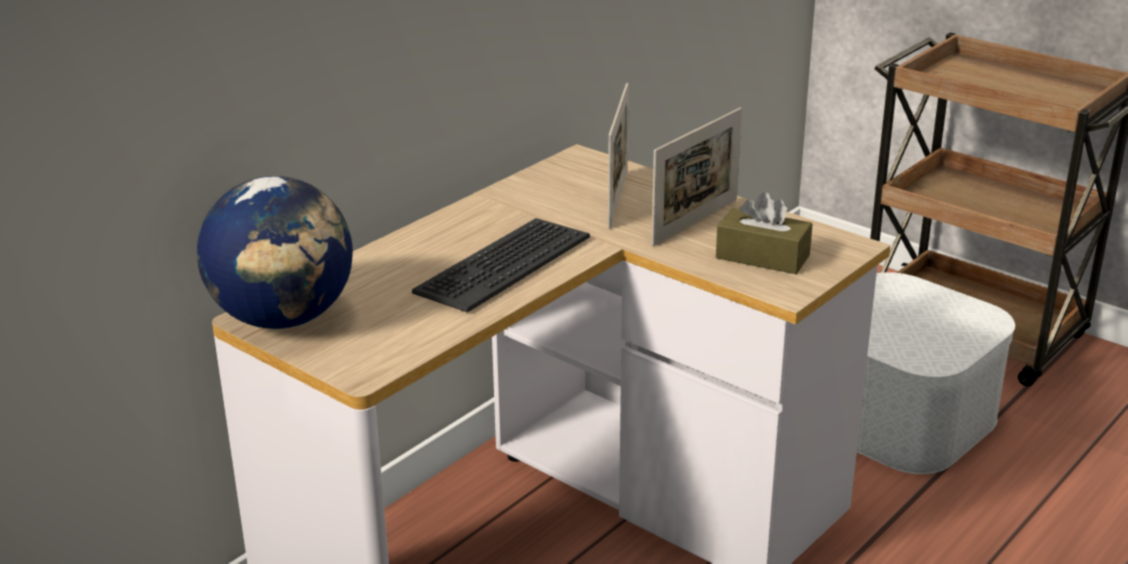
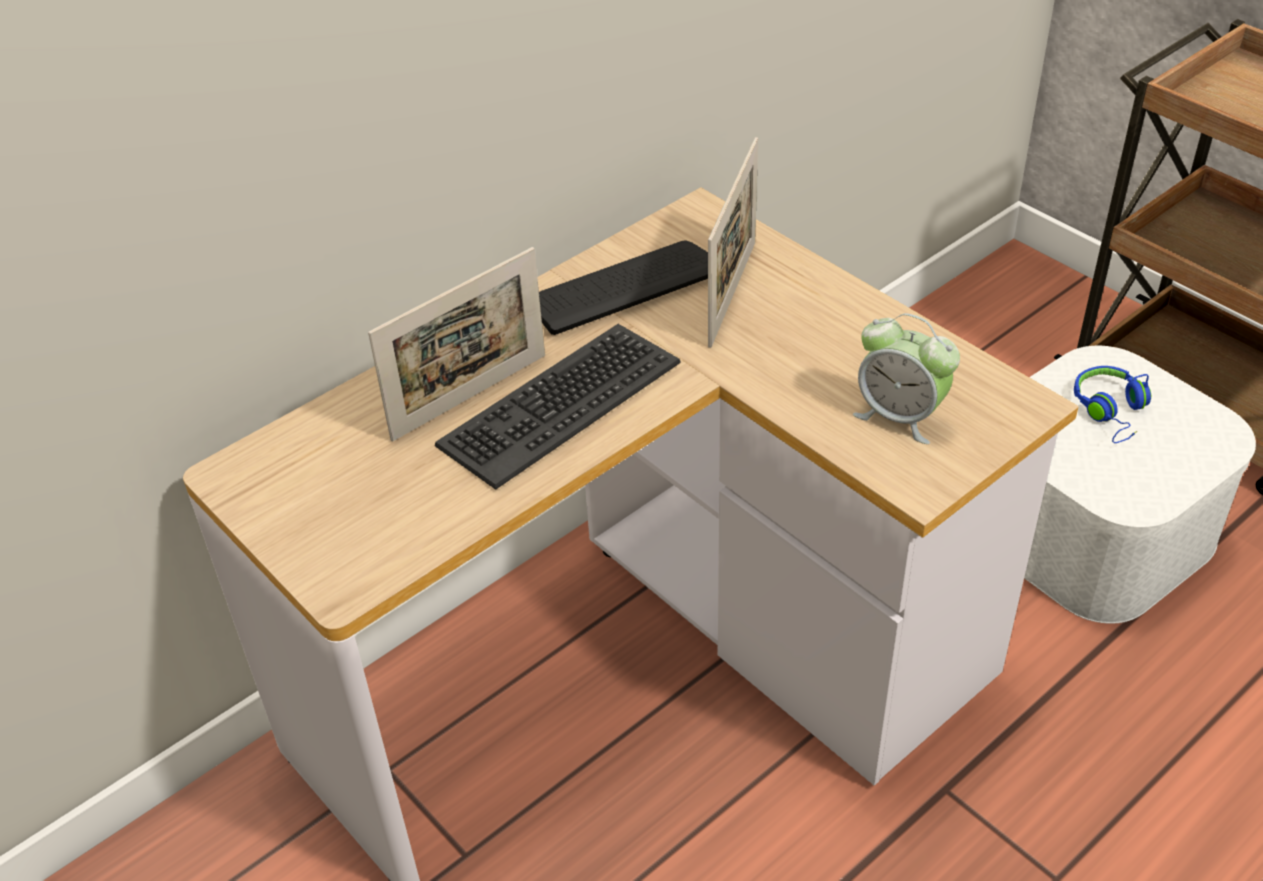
camera: 10 degrees right, 15 degrees up
globe [197,176,353,329] -> none
picture frame [651,108,742,247] -> picture frame moved to [368,247,545,442]
brown tissue box [716,192,813,274] -> alarm clock [853,313,960,444]
none -> keyboard [539,240,708,335]
none -> blue headphones [1074,366,1151,443]

